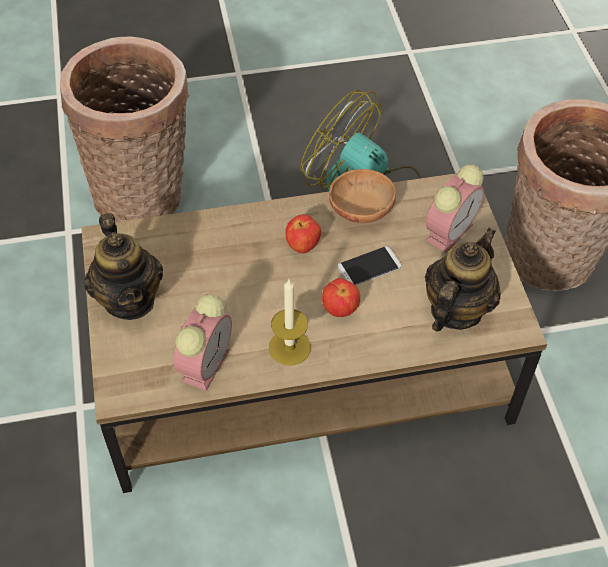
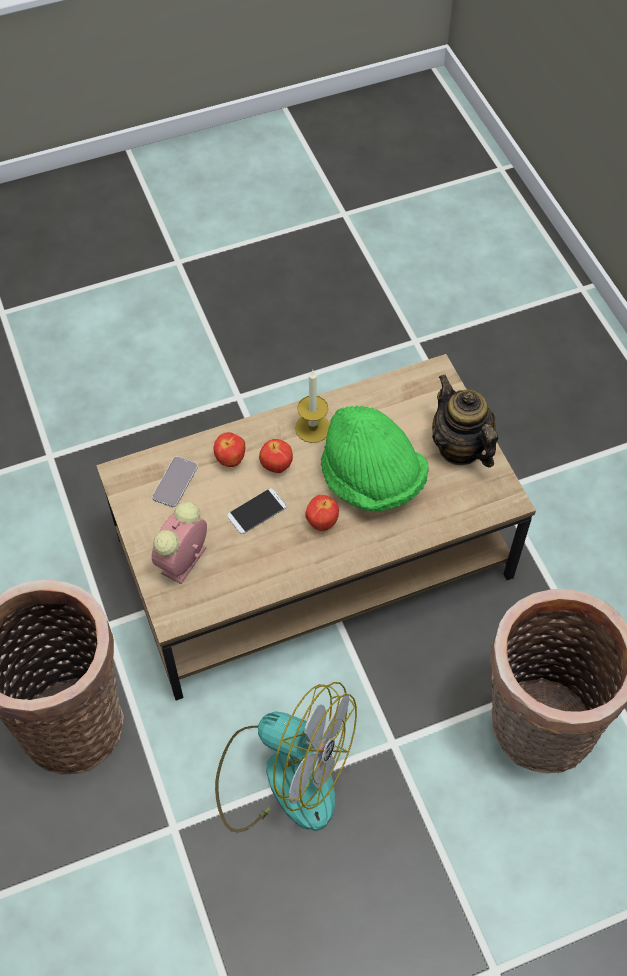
camera: 170 degrees right, 5 degrees up
alarm clock [174,294,232,391] -> none
brown bowl [329,169,396,223] -> none
teapot [425,227,501,332] -> phone [152,456,198,507]
none -> apple [213,432,245,467]
none -> green hat [321,406,429,512]

